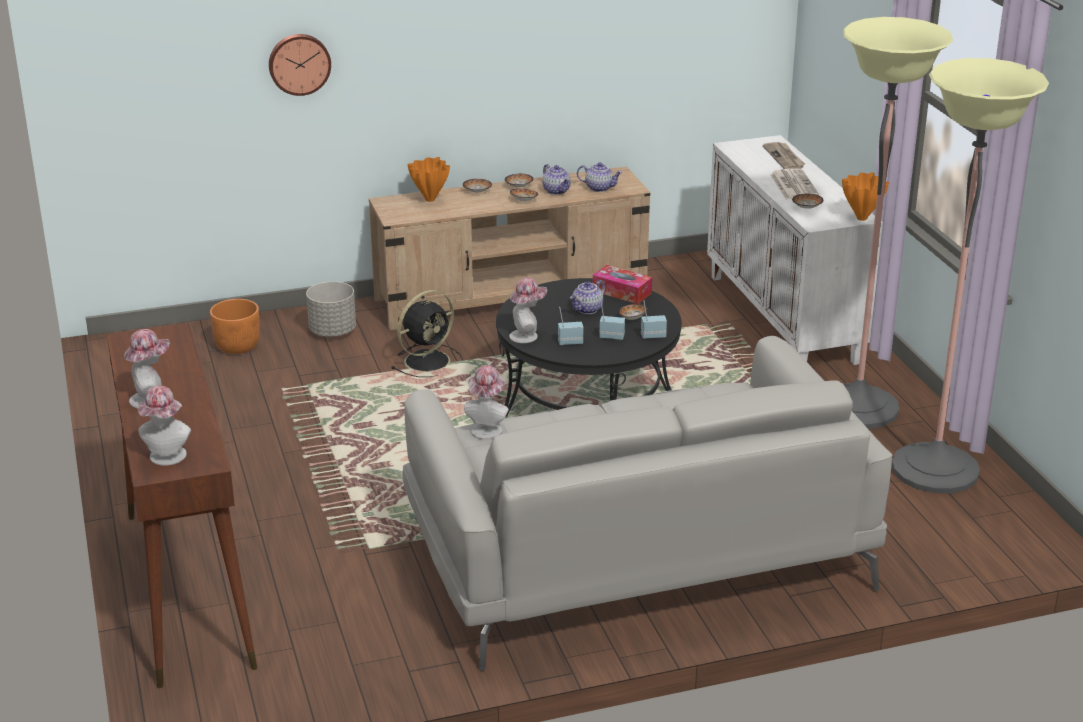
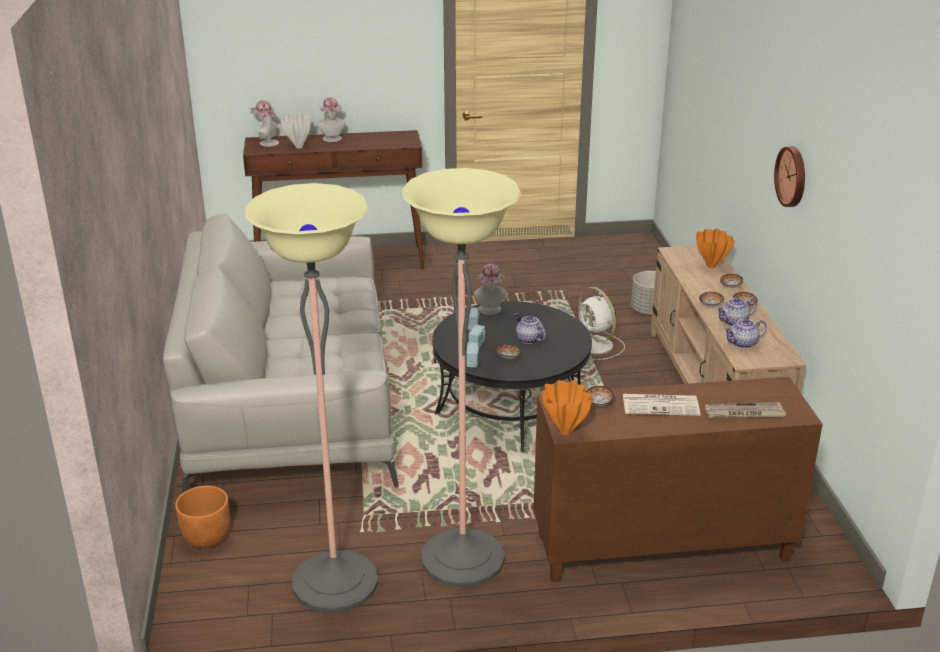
camera: 100 degrees right, 0 degrees up
orange planter [210,299,260,354] -> orange planter moved to [175,486,230,548]
wall clock [269,34,331,96] -> wall clock moved to [774,146,805,207]
black fan [391,290,463,377] -> white fan [578,287,625,360]
hat [464,365,509,439] -> none
teapot [577,162,623,192] -> teapot turned 45 degrees clockwise [724,318,767,348]
tissue box [592,265,652,304] -> none
white cabinet [707,135,883,365] -> brown cabinet [534,377,823,582]
none -> white vase [280,114,312,148]

